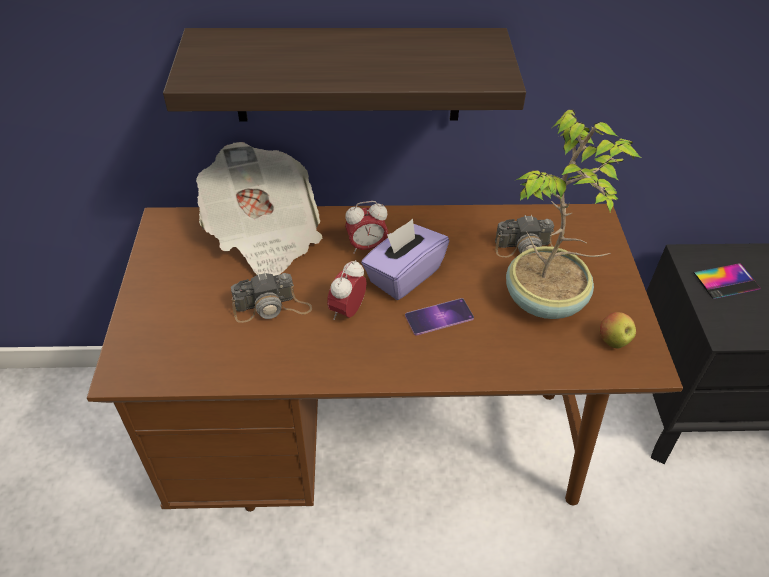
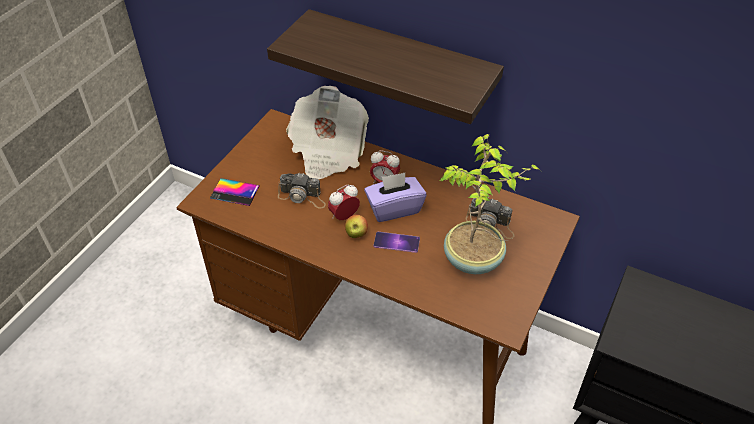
camera: 30 degrees right, 0 degrees up
apple [600,312,636,348] -> apple moved to [345,215,368,238]
phone [693,263,761,299] -> phone moved to [210,178,260,206]

